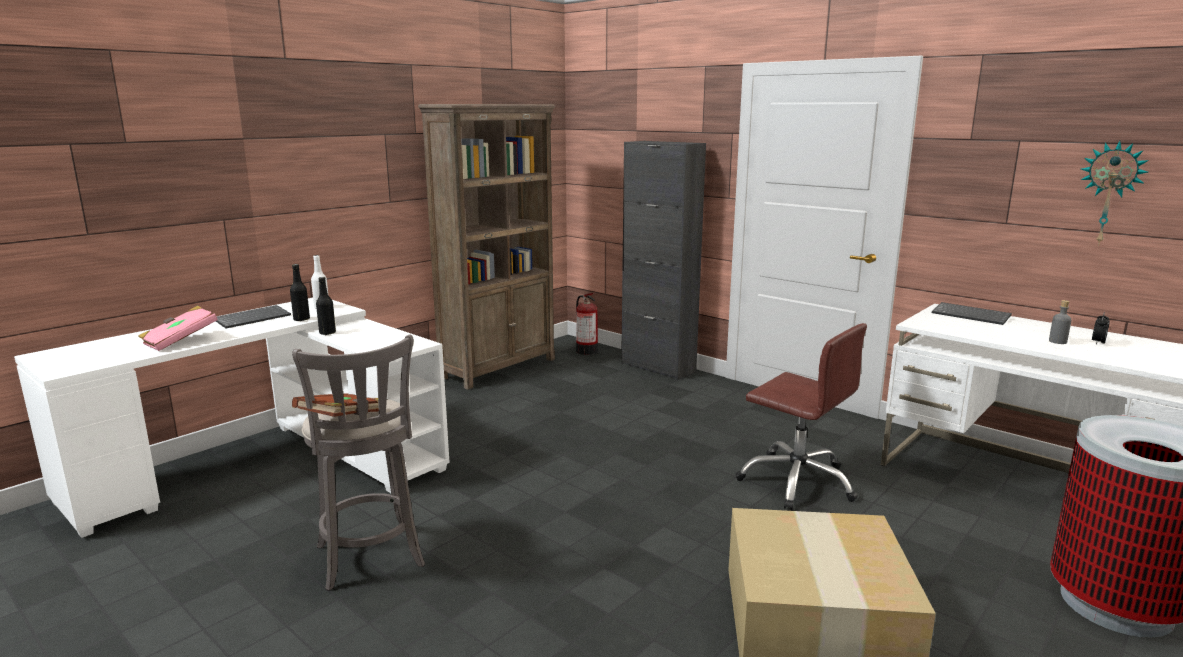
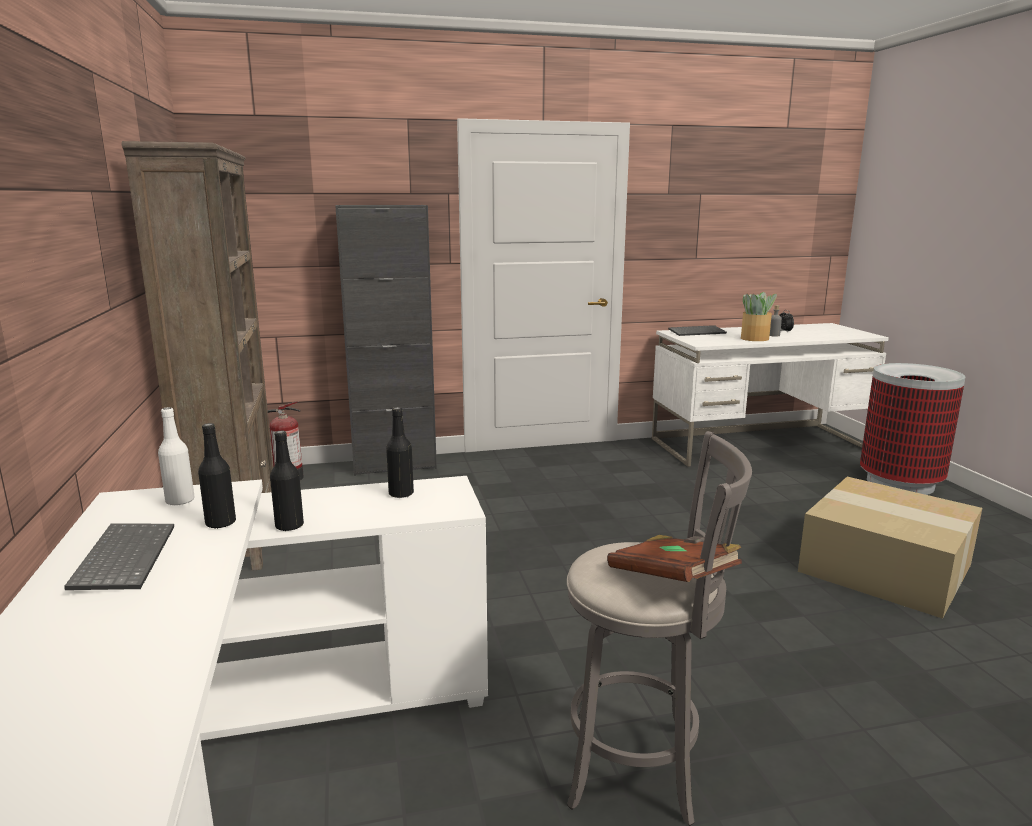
camera: 55 degrees left, 0 degrees up
pink book [138,306,218,351] -> none
brown office chair [735,323,867,510] -> none
wall clock [1081,141,1149,244] -> none
none -> black bottle [386,407,414,498]
none -> potted plant [741,292,777,341]

